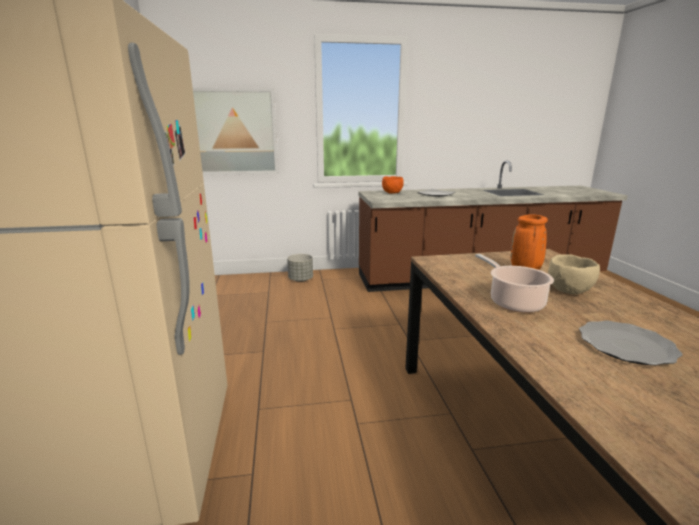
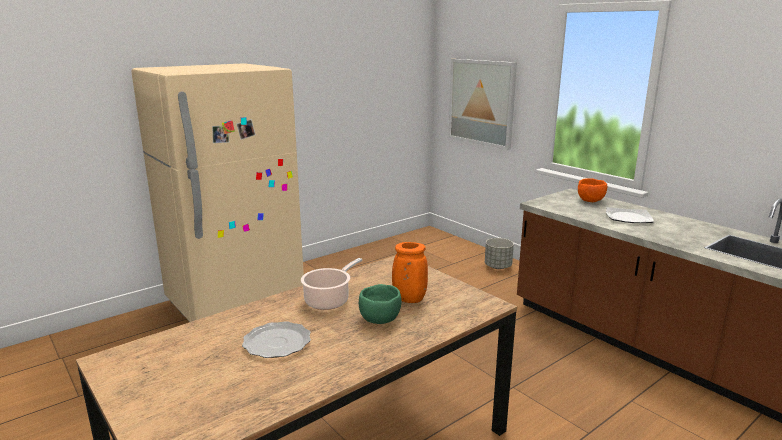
camera: 60 degrees right, 0 degrees up
beige bowl [548,254,600,294] -> green bowl [359,284,401,324]

